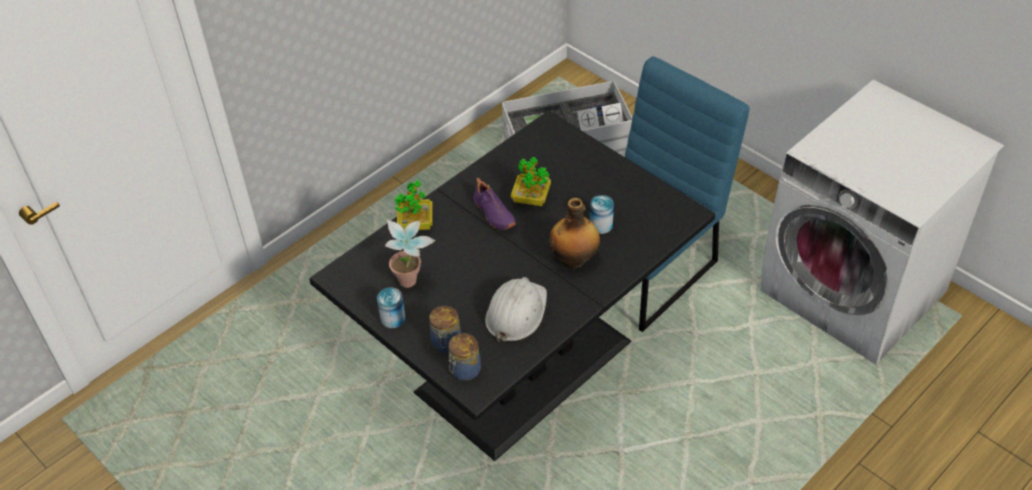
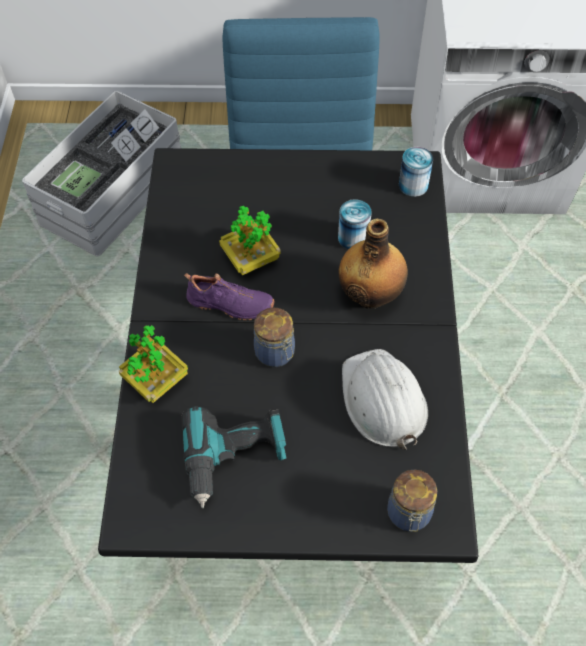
camera: 45 degrees left, 10 degrees up
can [377,287,406,328] -> can moved to [399,147,433,197]
potted plant [385,220,436,288] -> power drill [181,406,287,508]
jar [429,306,461,352] -> jar moved to [254,307,295,367]

